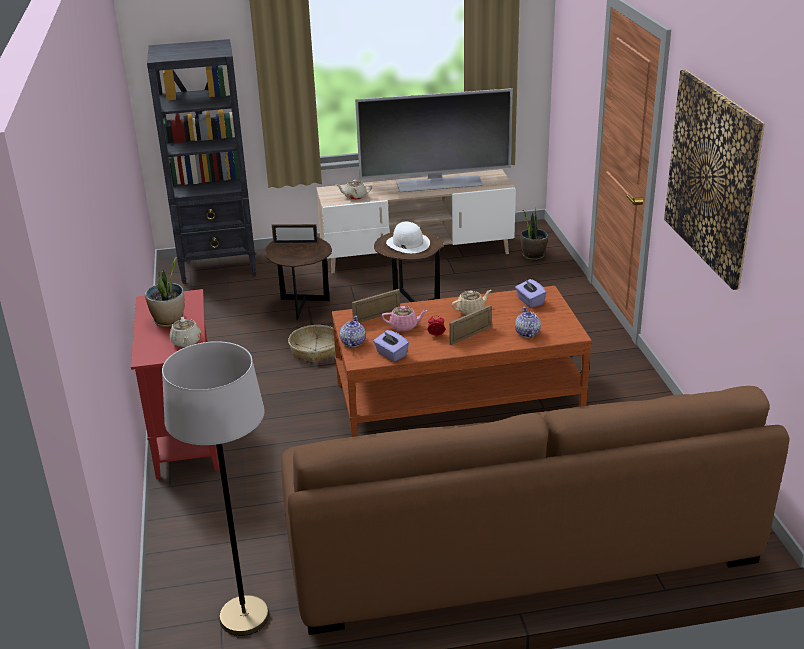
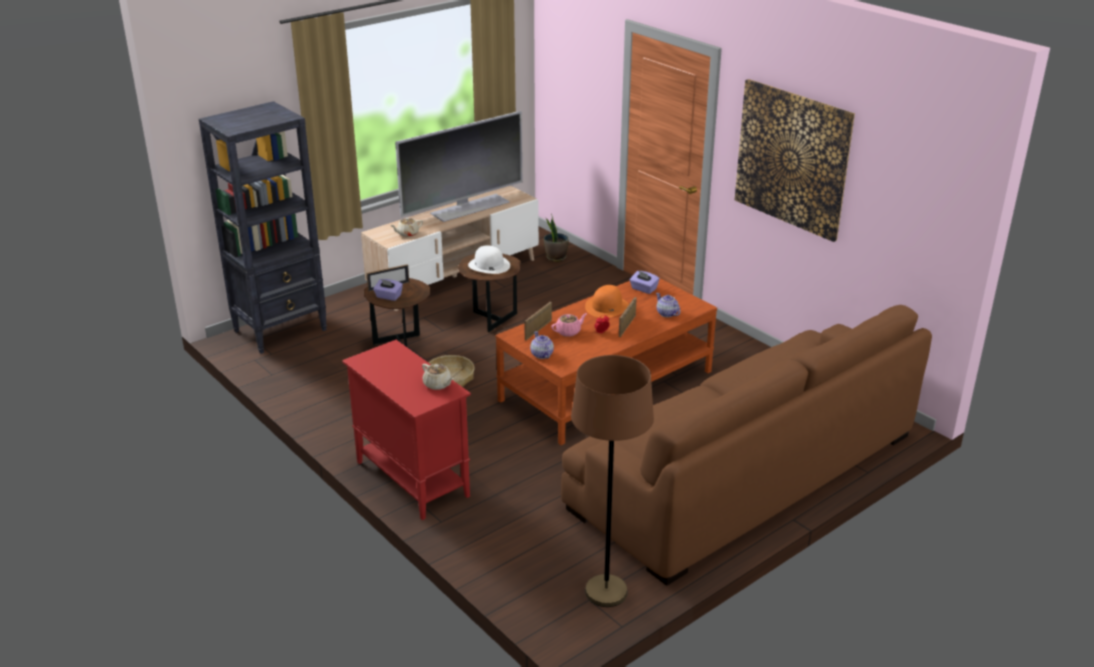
camera: 30 degrees left, 0 degrees up
potted plant [145,257,184,327] -> none
grey floor lamp [162,341,269,636] -> brown floor lamp [571,355,654,607]
purple tissue box [373,330,409,362] -> purple tissue box moved to [373,279,403,301]
beige teapot [452,290,491,315] -> orange hat [585,285,629,318]

